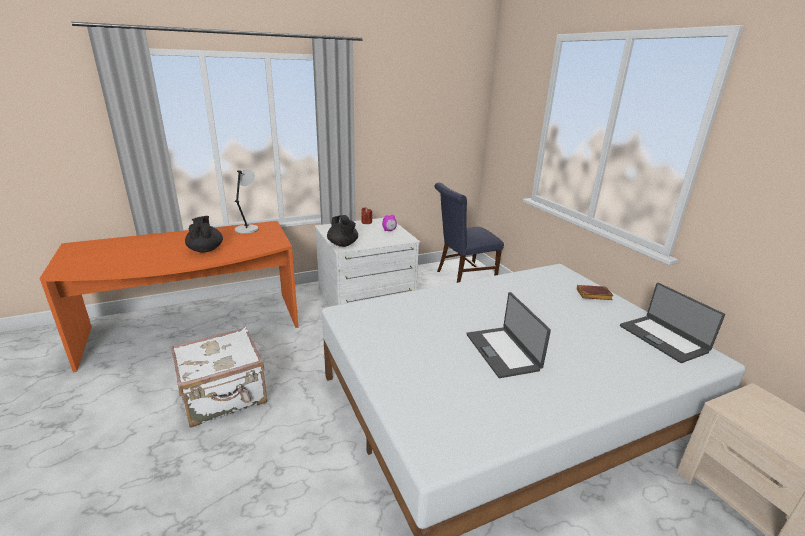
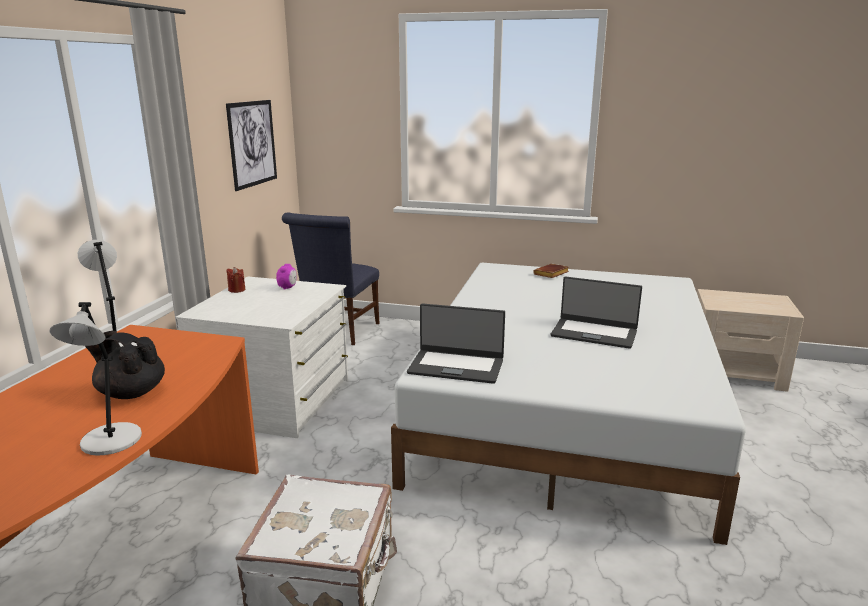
camera: 50 degrees left, 5 degrees down
black teapot [327,215,358,247] -> none
laptop [620,283,725,363] -> laptop moved to [407,303,505,384]
none -> grey table lamp [49,302,142,456]
none -> picture [226,100,277,191]

